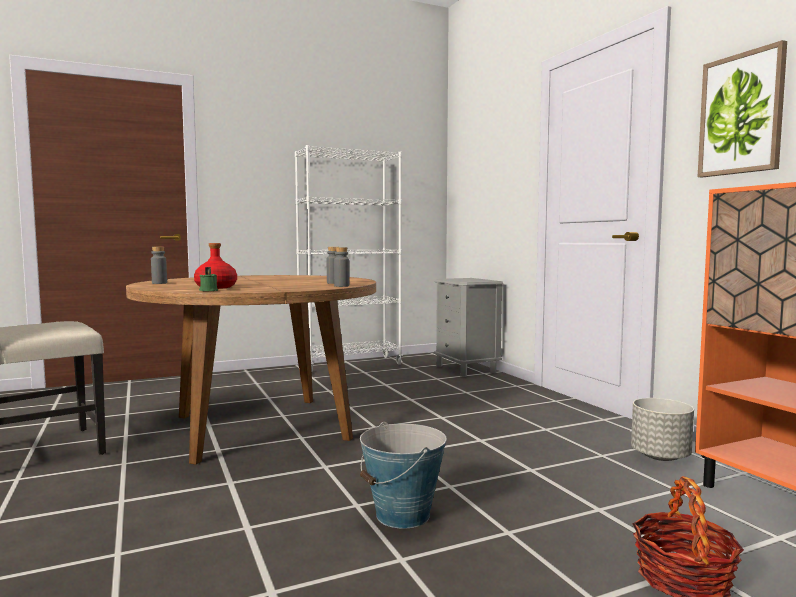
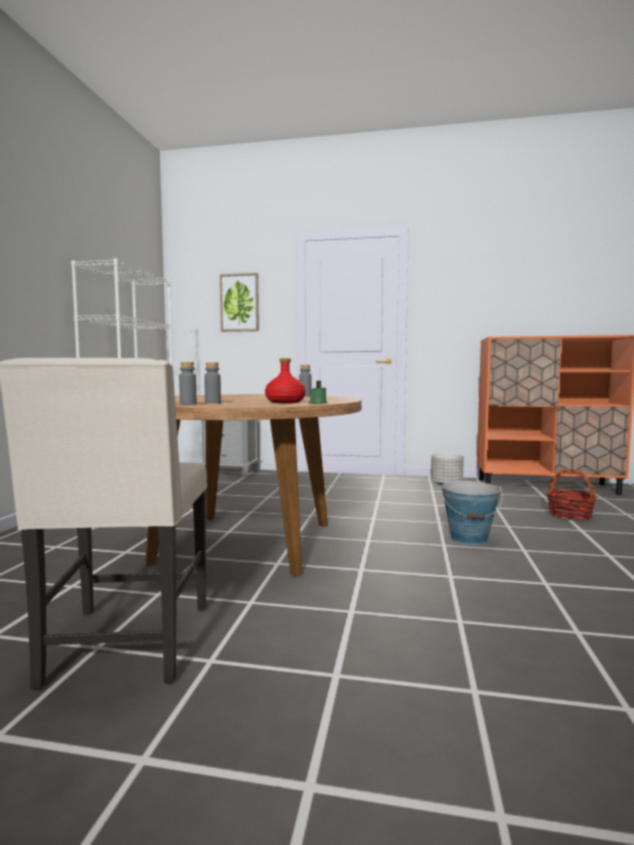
camera: 55 degrees left, 0 degrees up
grey bottle [334,247,349,287] -> grey bottle moved to [204,362,221,404]
picture [698,40,787,177] -> picture moved to [220,273,259,332]

